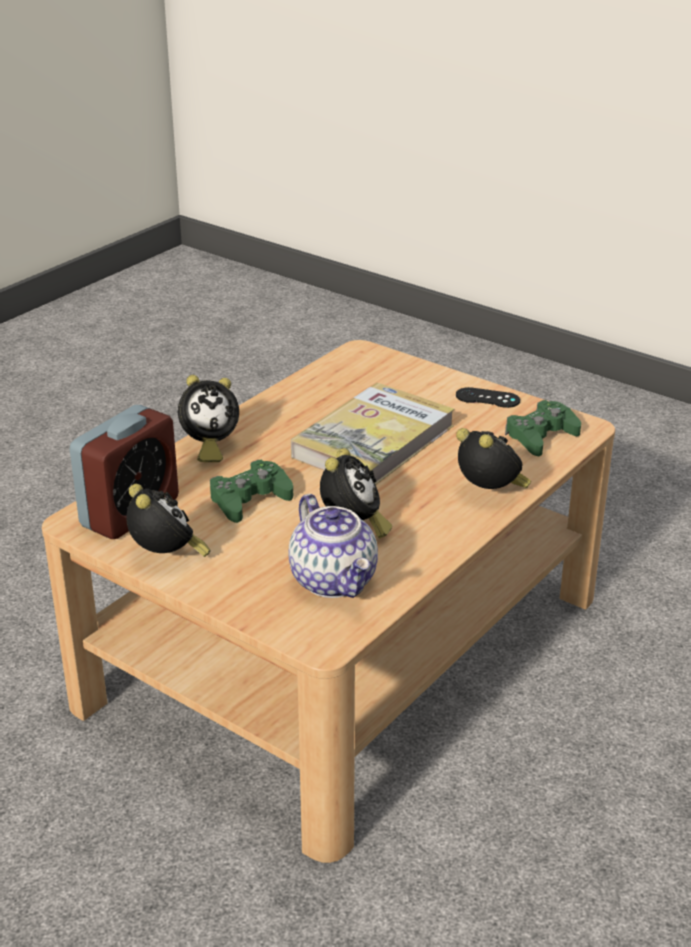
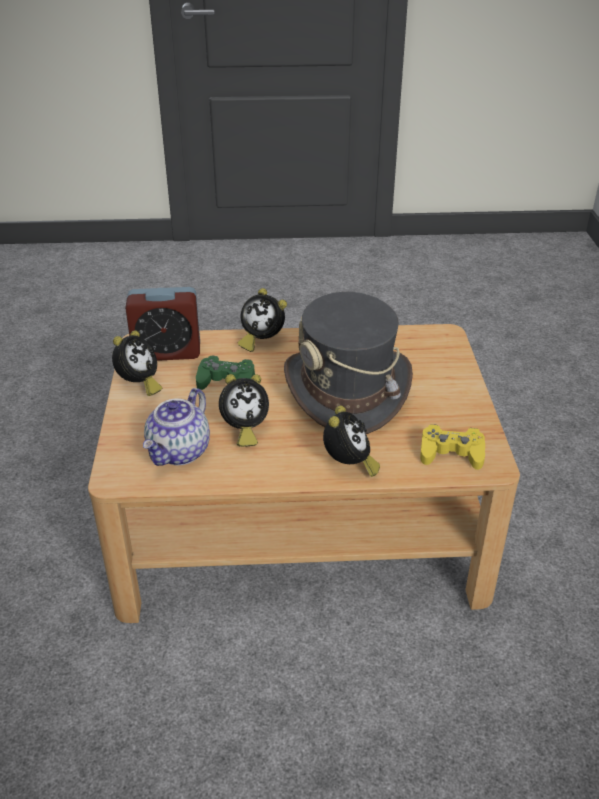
camera: 50 degrees right, 5 degrees up
book [291,383,455,485] -> grey hat [284,292,413,434]
black game controller [456,387,520,408] -> none
green game controller [505,400,581,456] -> yellow game controller [420,424,485,470]

